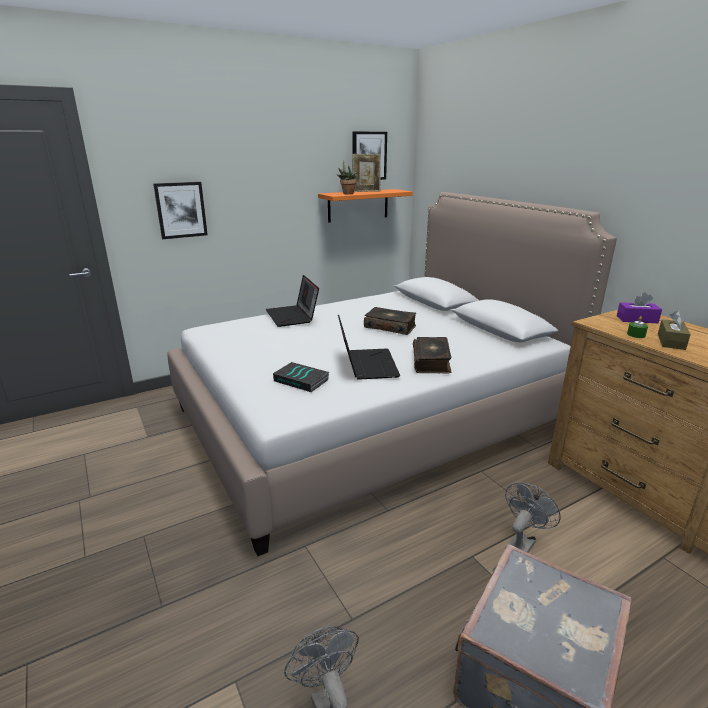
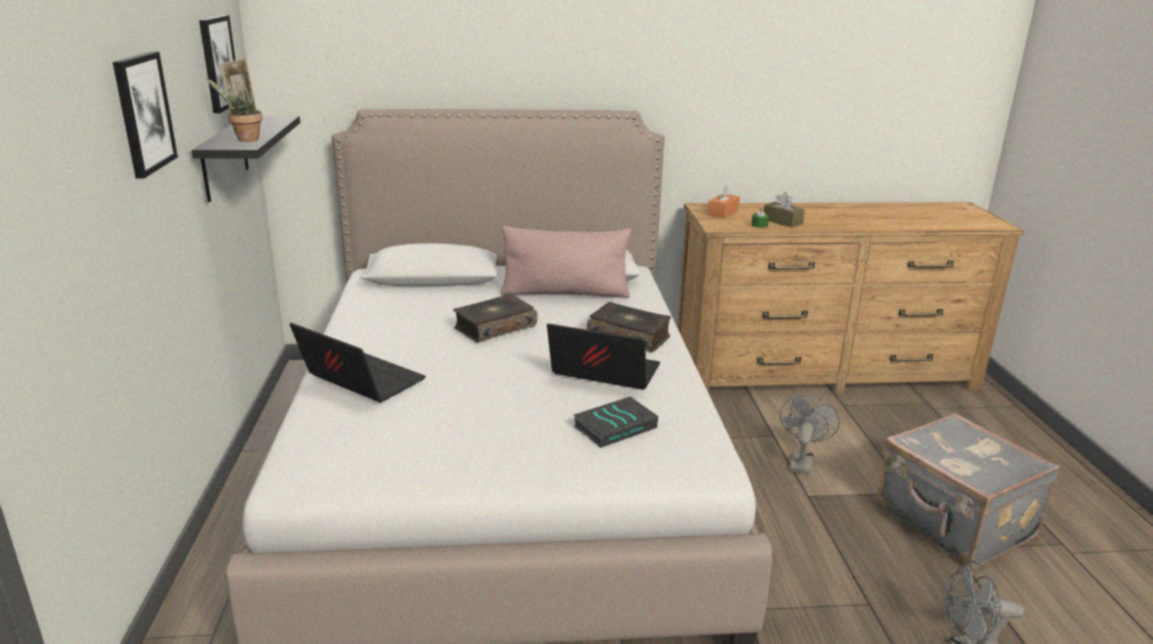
camera: 65 degrees left, 0 degrees up
picture [153,182,208,239] -> picture moved to [113,51,178,179]
laptop [266,275,319,327] -> laptop turned 150 degrees counterclockwise [290,323,426,402]
orange shelf [318,189,413,223] -> black shelf [191,116,300,202]
grey fan [505,483,561,553] -> grey fan turned 45 degrees clockwise [780,395,840,475]
purple tissue box [617,292,662,323] -> orange tissue box [708,184,740,219]
none -> pink pillow [501,226,631,298]

